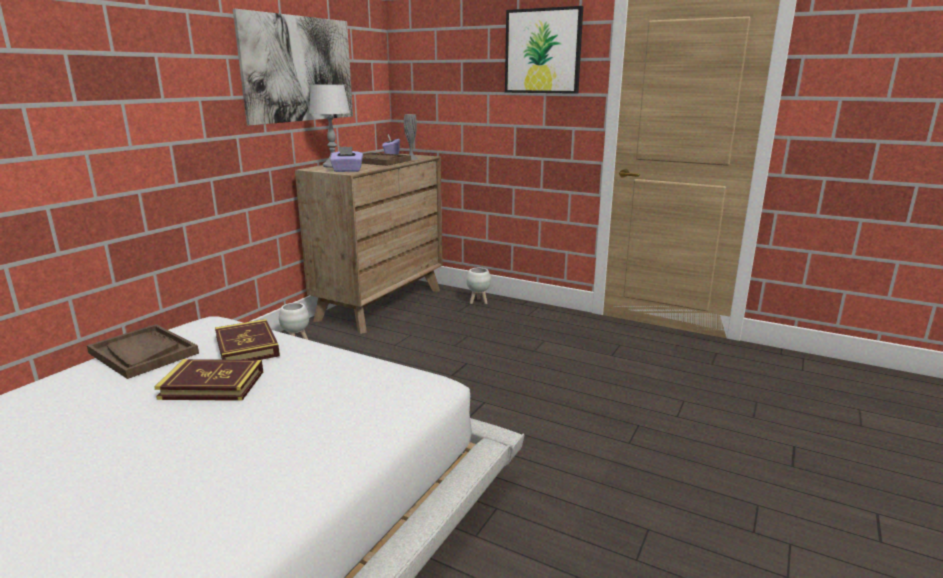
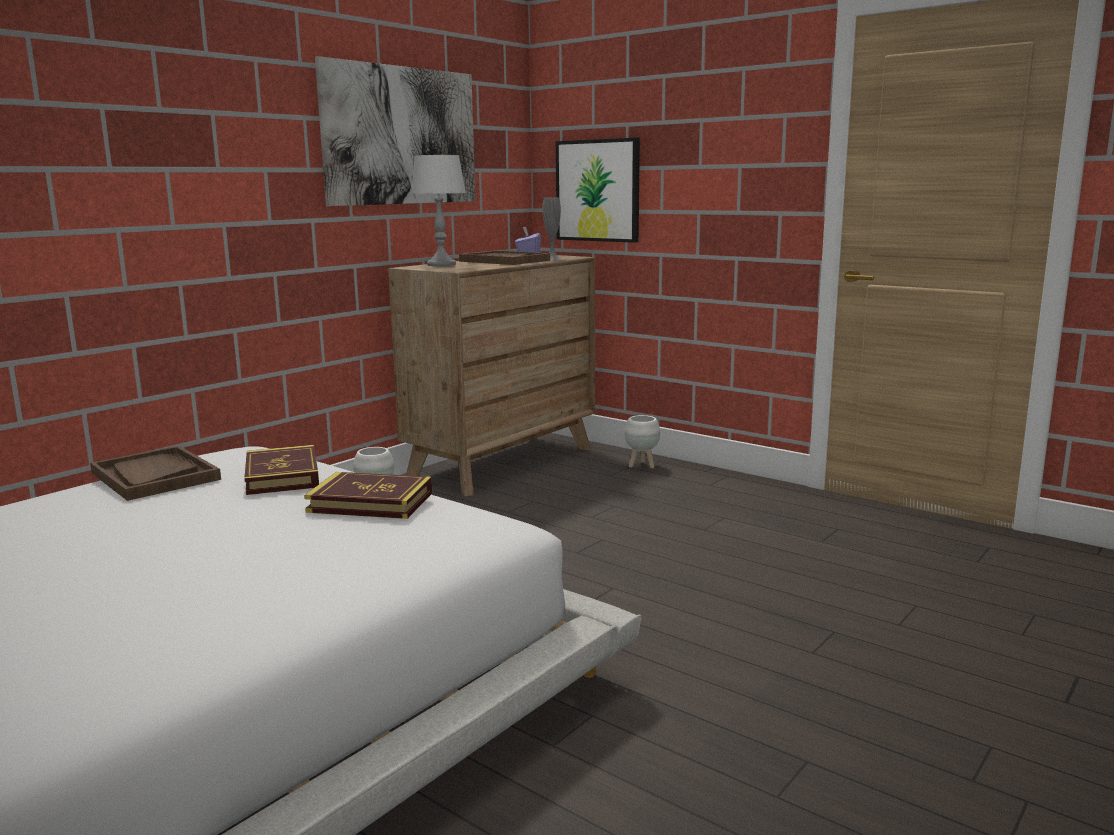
camera: 10 degrees right, 5 degrees down
book [154,359,263,401] -> book moved to [304,472,432,519]
purple tissue box [330,147,363,172] -> none
picture [505,6,583,94] -> picture moved to [556,138,640,243]

